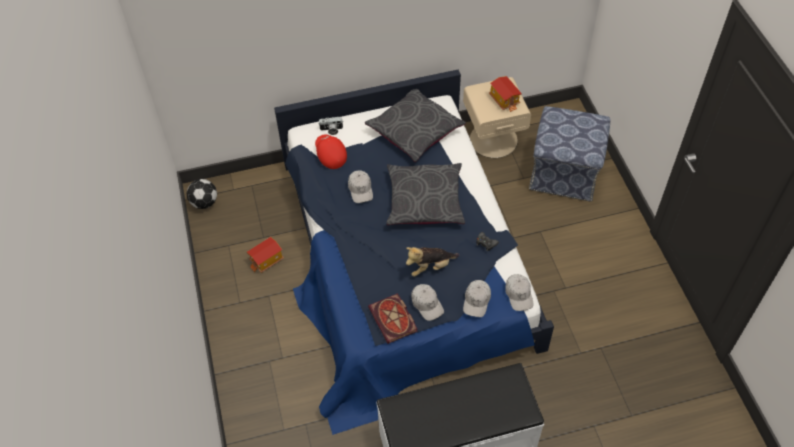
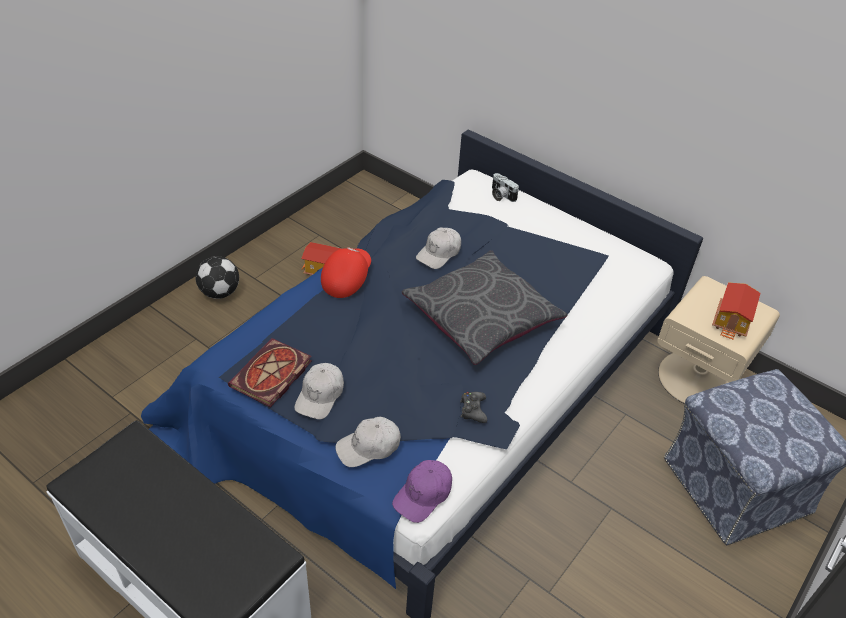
camera: 50 degrees right, 10 degrees down
football [187,179,217,209] -> football moved to [195,256,239,299]
red cap [315,134,347,169] -> red cap moved to [321,247,371,298]
grey pillow [365,89,466,162] -> none
plush toy [406,247,459,277] -> none
white cap [505,274,534,311] -> purple cap [392,460,452,523]

